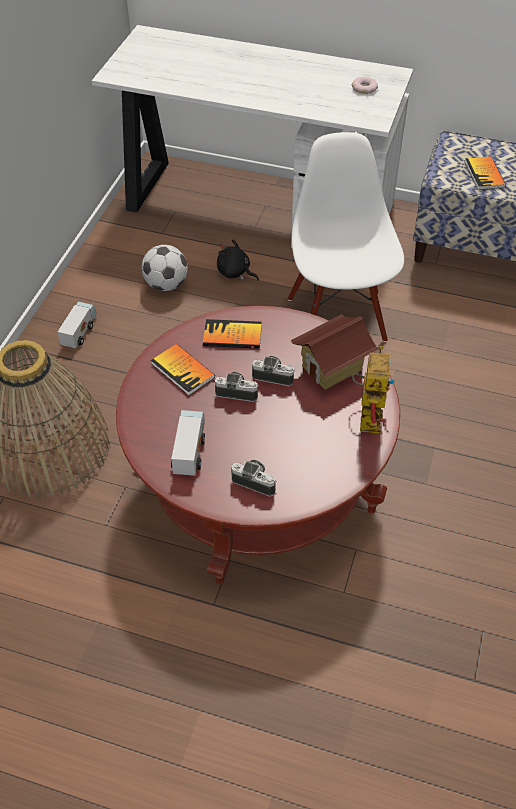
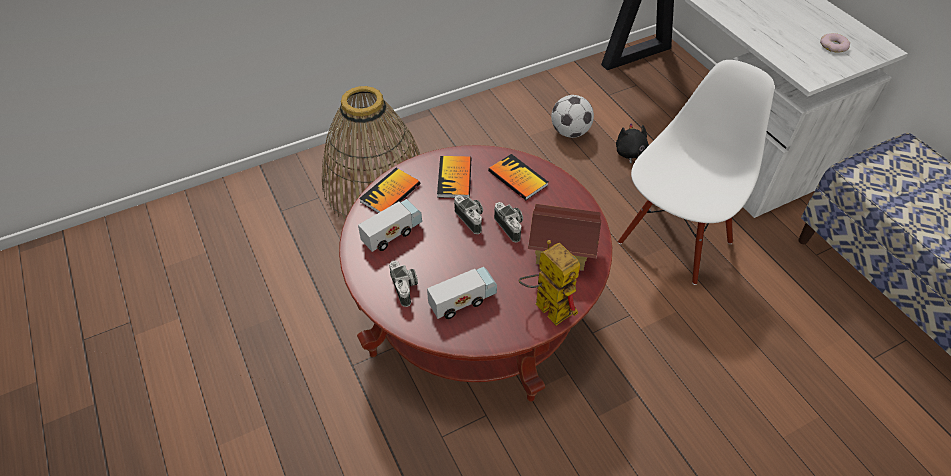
camera: 45 degrees right, 0 degrees up
toy truck [58,302,97,349] -> toy truck moved to [427,267,497,319]
toy robot [352,346,394,434] -> toy robot turned 90 degrees counterclockwise [518,240,580,325]
book [465,156,506,190] -> book moved to [359,168,420,213]

